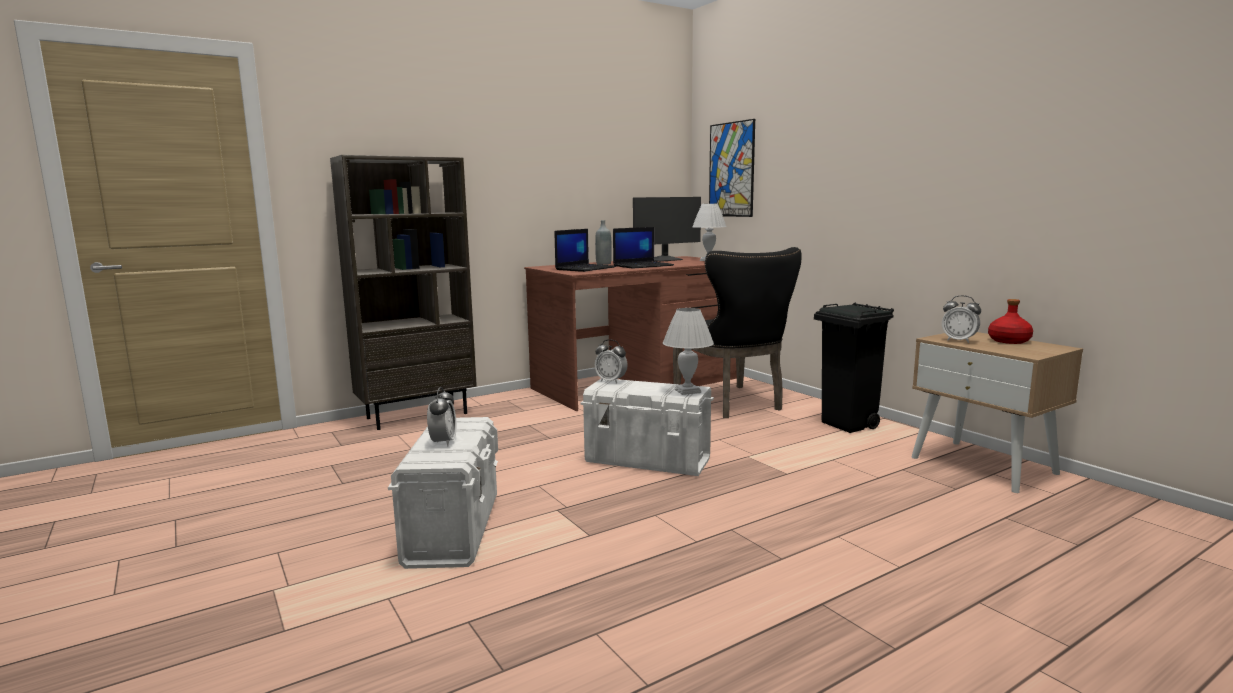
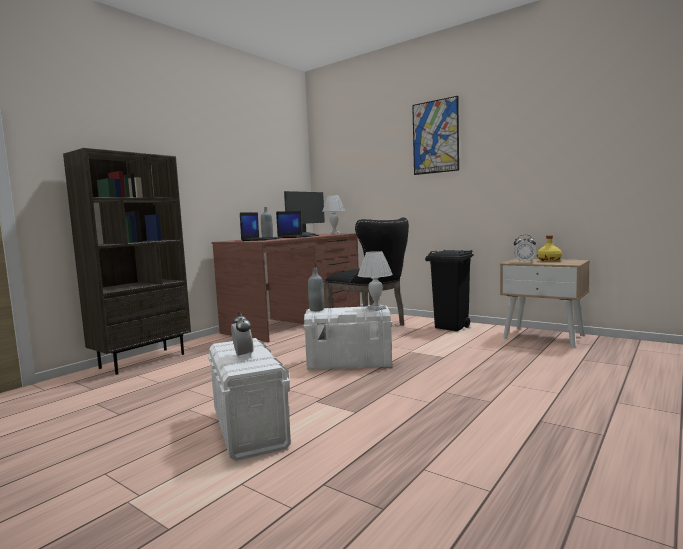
camera: 20 degrees left, 5 degrees down
alarm clock [595,340,628,383] -> grey bottle [308,268,324,311]
picture [709,119,755,217] -> picture moved to [412,96,459,175]
red bottle [988,299,1033,344] -> yellow bottle [537,235,562,261]

